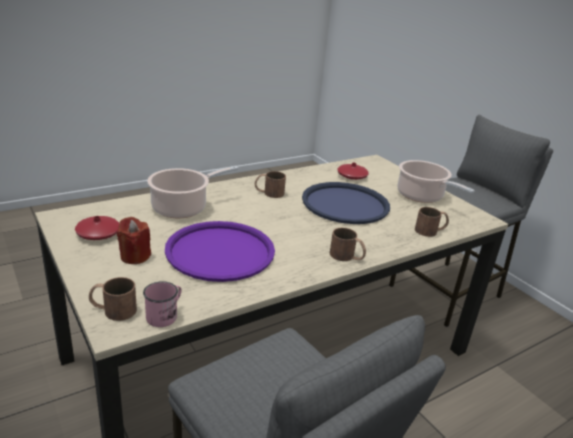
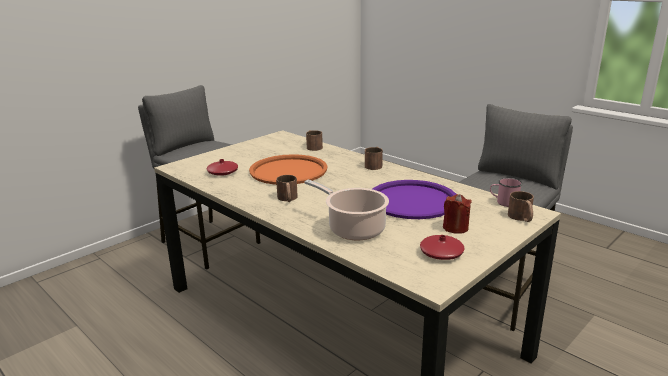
camera: 100 degrees left, 5 degrees down
blue tray [302,182,390,224] -> orange tray [249,154,327,185]
cooking pot [397,160,475,203] -> none

